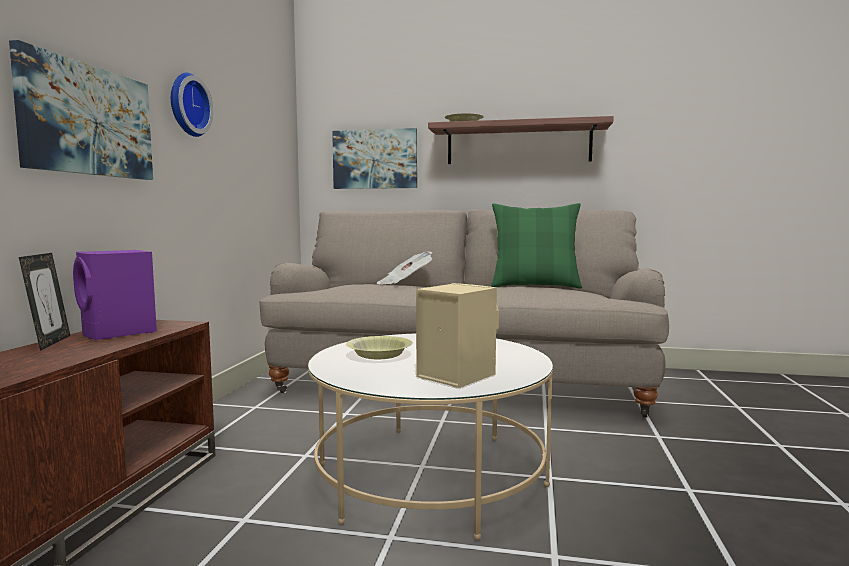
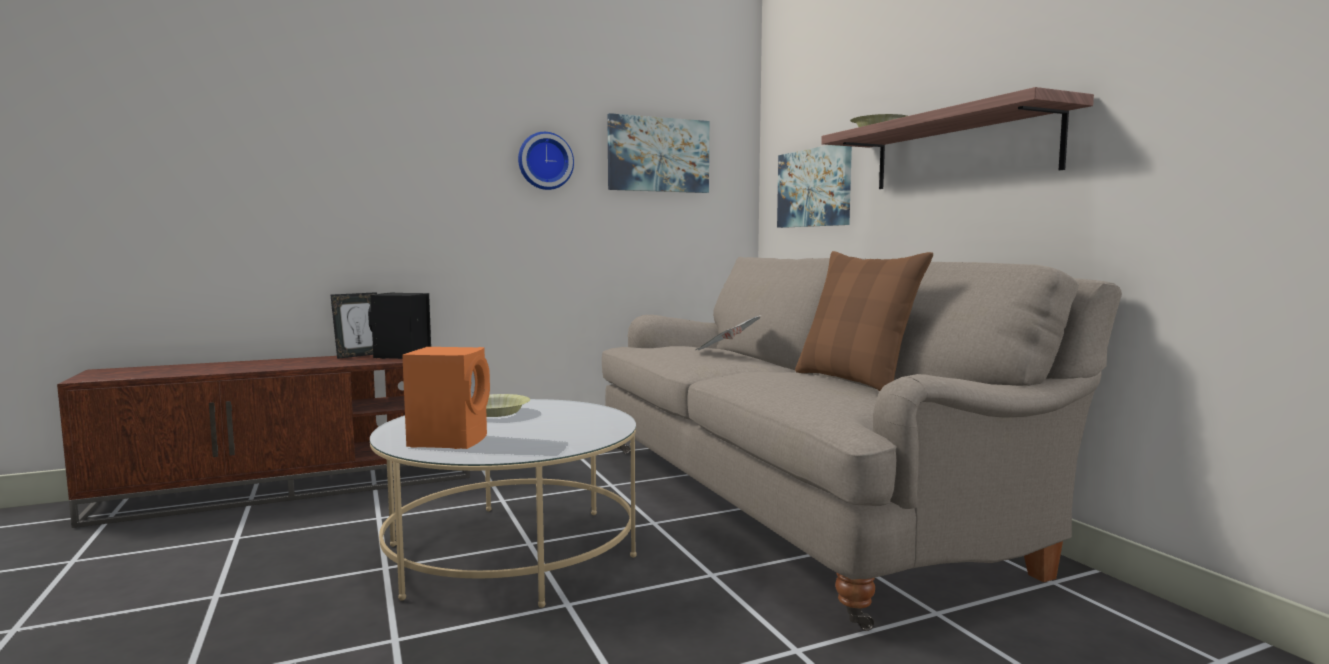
camera: 55 degrees right, 0 degrees up
picture [9,40,153,180] -> picture moved to [607,113,709,193]
purple speaker [73,250,157,340] -> black speaker [368,292,431,359]
beige speaker [416,283,499,388] -> orange speaker [402,347,490,449]
green pillow [491,203,582,288] -> brown pillow [795,251,933,391]

